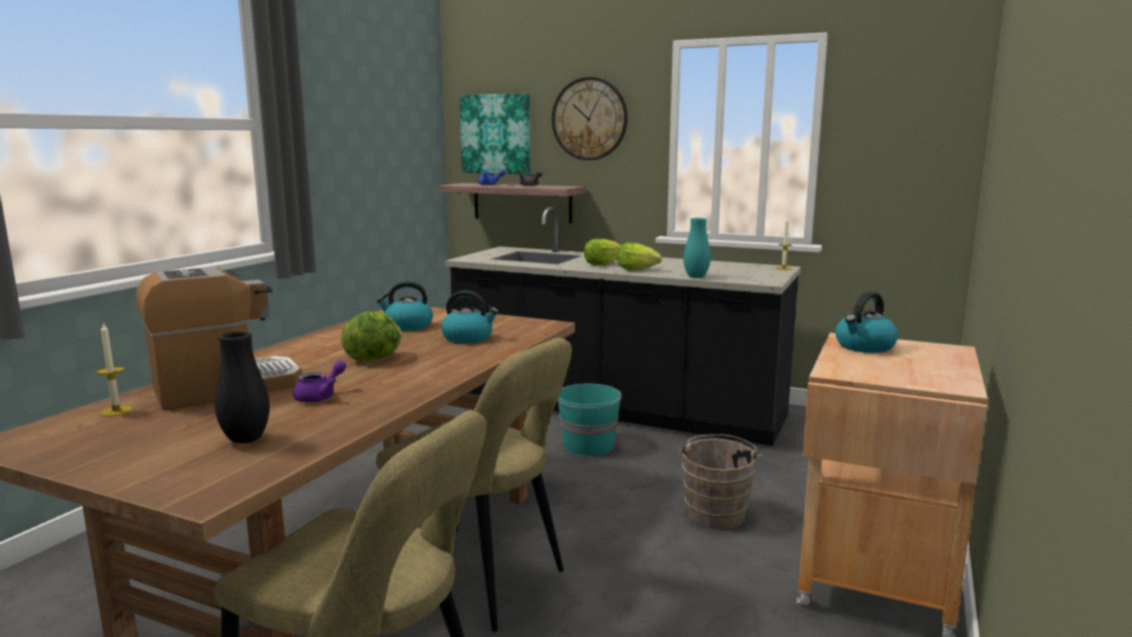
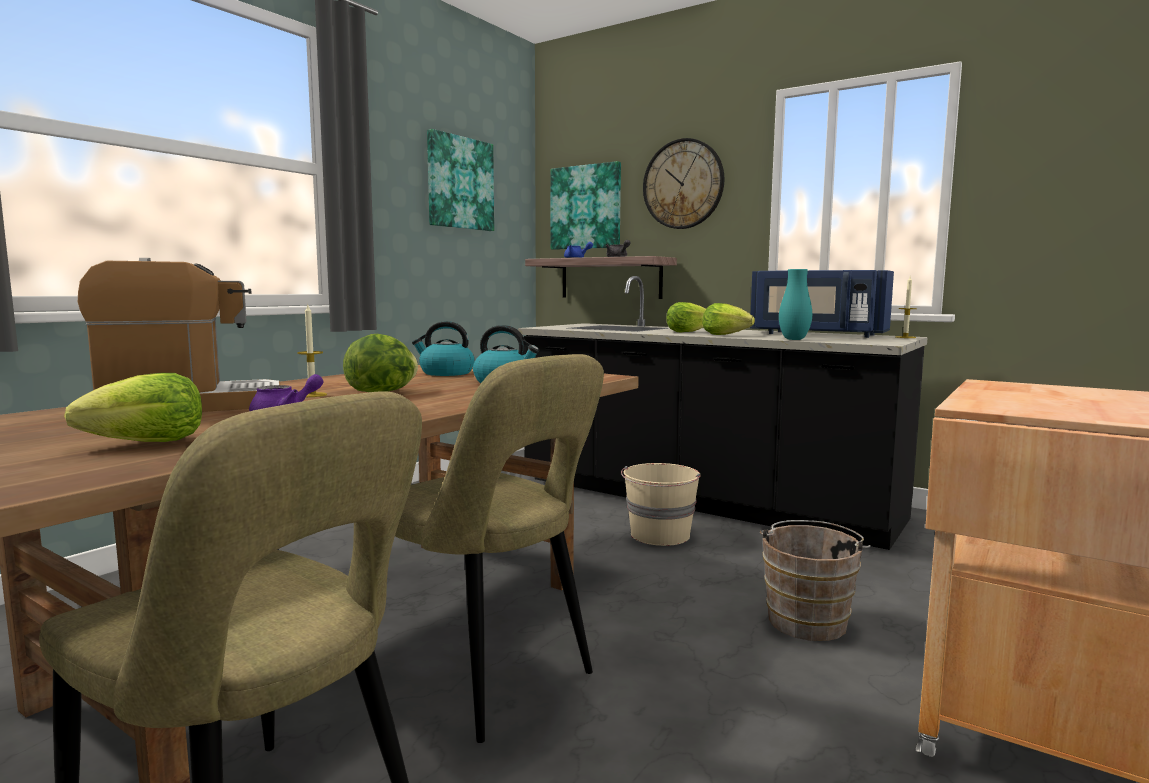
camera: 10 degrees right, 5 degrees down
candle [96,322,133,416] -> candle moved to [297,303,327,397]
black vase [214,331,270,444] -> lettuce [64,373,202,442]
turquoise bucket [558,384,622,456] -> beige bucket [621,463,701,546]
kettle [835,292,898,353] -> none
none -> picture [427,129,494,231]
none -> blue microwave [750,270,894,338]

